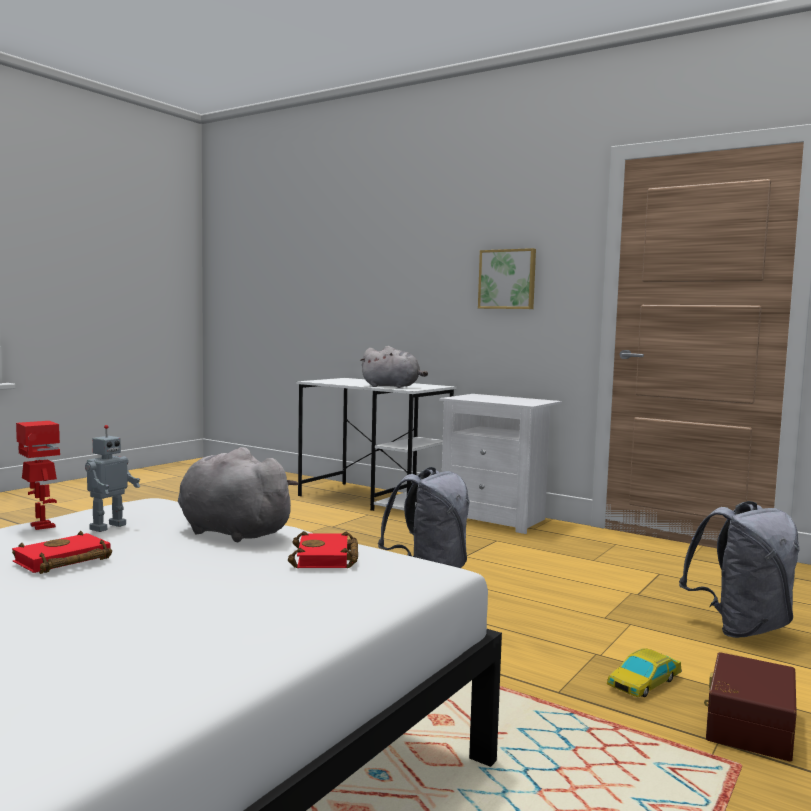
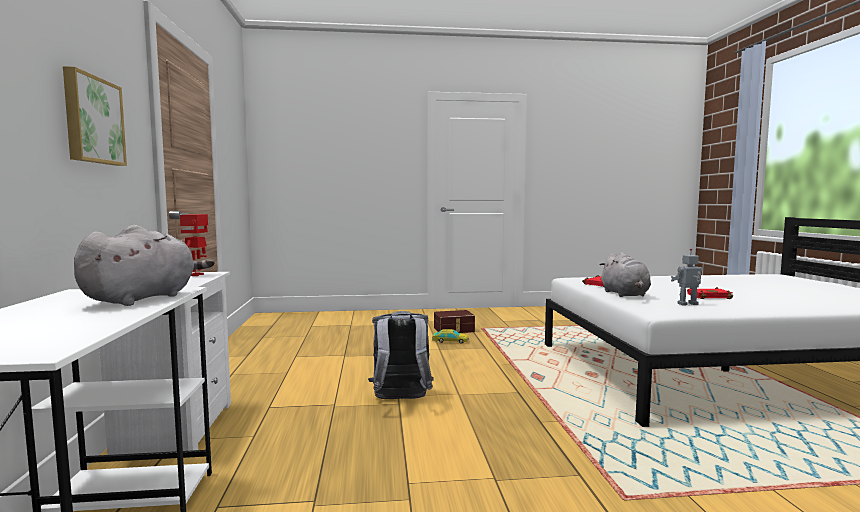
camera: 130 degrees left, 0 degrees up
toy robot [16,421,60,530] -> toy robot moved to [180,214,208,276]
grey plush toy [360,346,428,388] -> grey plush toy turned 45 degrees clockwise [74,225,215,306]
grey backpack [679,501,800,638] -> none

